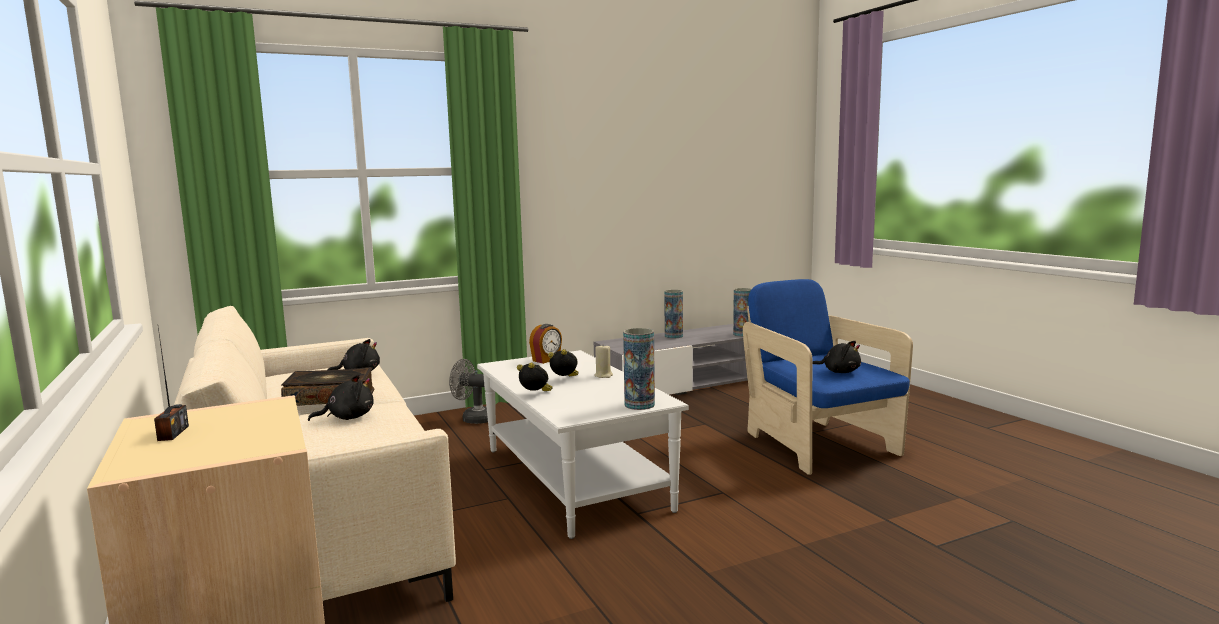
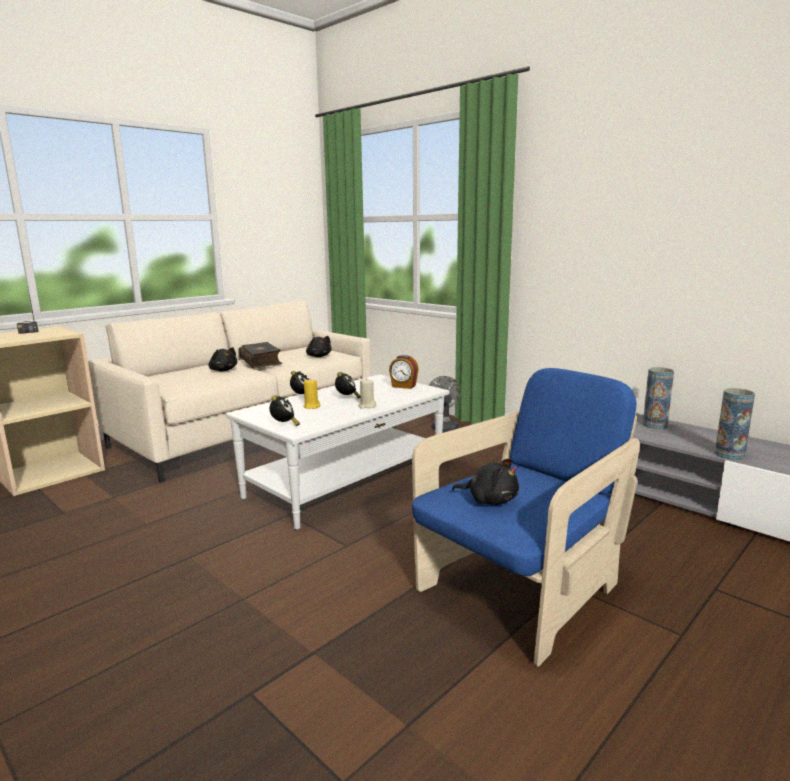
camera: 70 degrees right, 5 degrees up
vase [623,328,655,410] -> alarm clock [270,395,300,426]
black plush toy [813,341,861,373] -> black plush toy turned 75 degrees counterclockwise [452,458,519,505]
none -> yellow candle [303,378,320,409]

